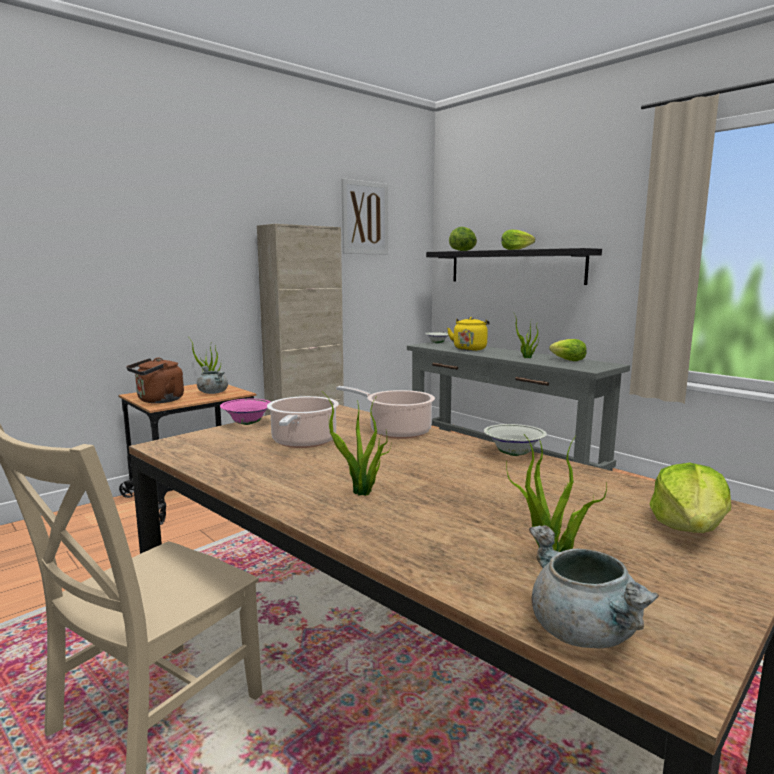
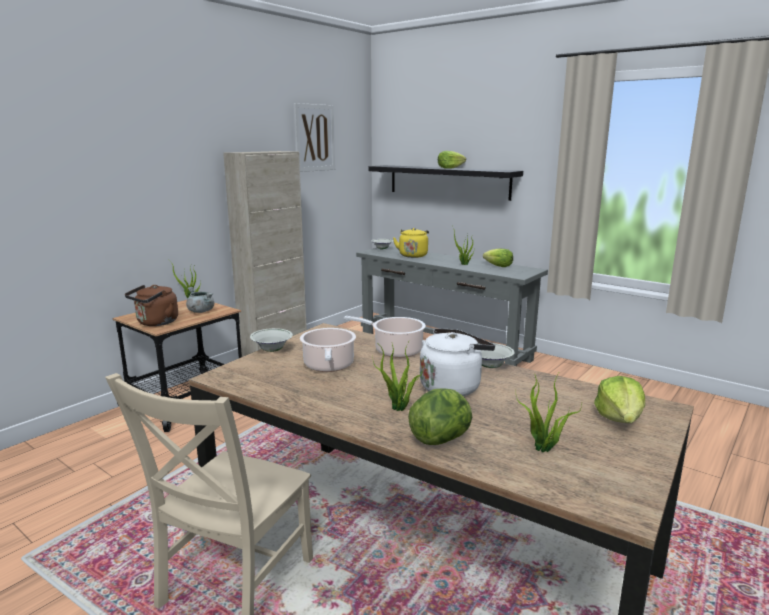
camera: 10 degrees left, 5 degrees up
pink bowl [220,399,271,425] -> white bowl [250,328,293,352]
lettuce [449,227,477,251] -> lettuce moved to [408,388,472,445]
grey cooking pot [529,525,659,648] -> none
none -> white kettle [420,328,495,396]

